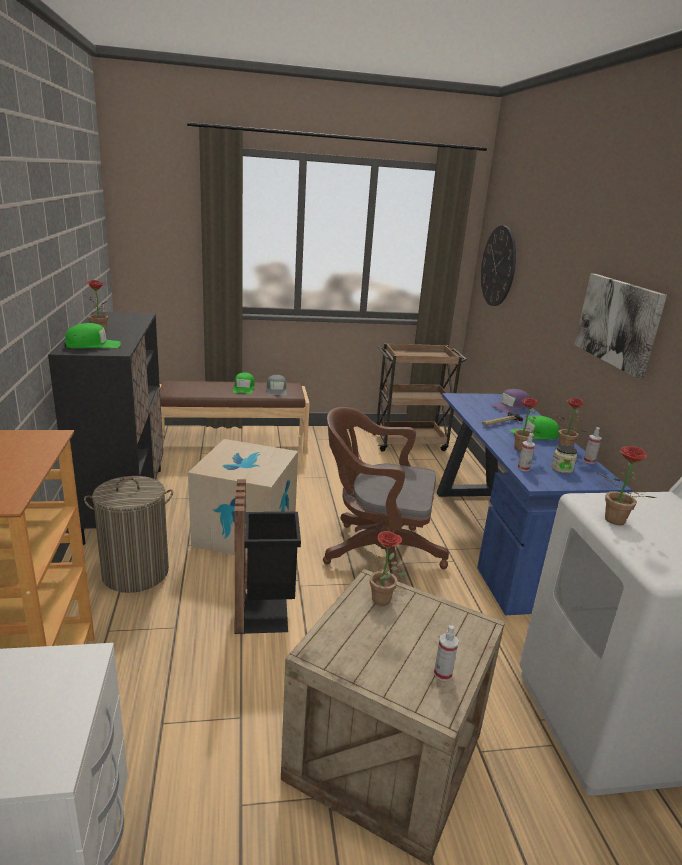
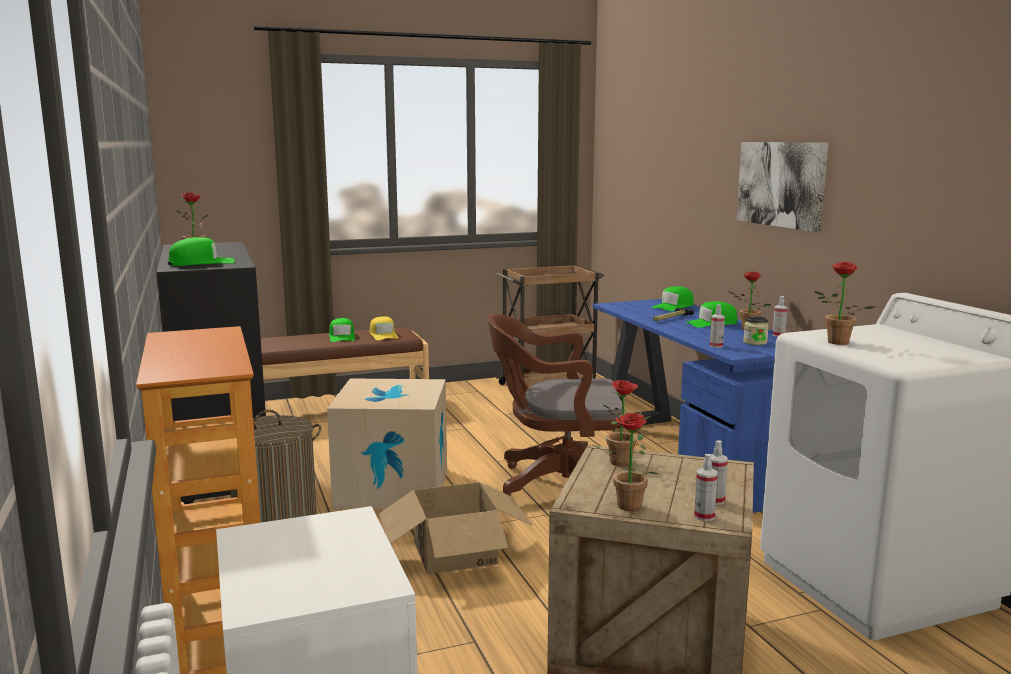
camera: 10 degrees left, 10 degrees down
black trash can [234,479,301,634] -> cardboard box [379,482,533,574]
grey cap [267,375,287,396] -> yellow cap [370,316,399,340]
wall clock [481,225,516,306] -> none
purple cap [490,389,530,413] -> green cap [652,286,693,311]
potted plant [505,398,540,451] -> potted plant moved to [593,413,658,511]
none -> spray bottle [694,454,717,521]

